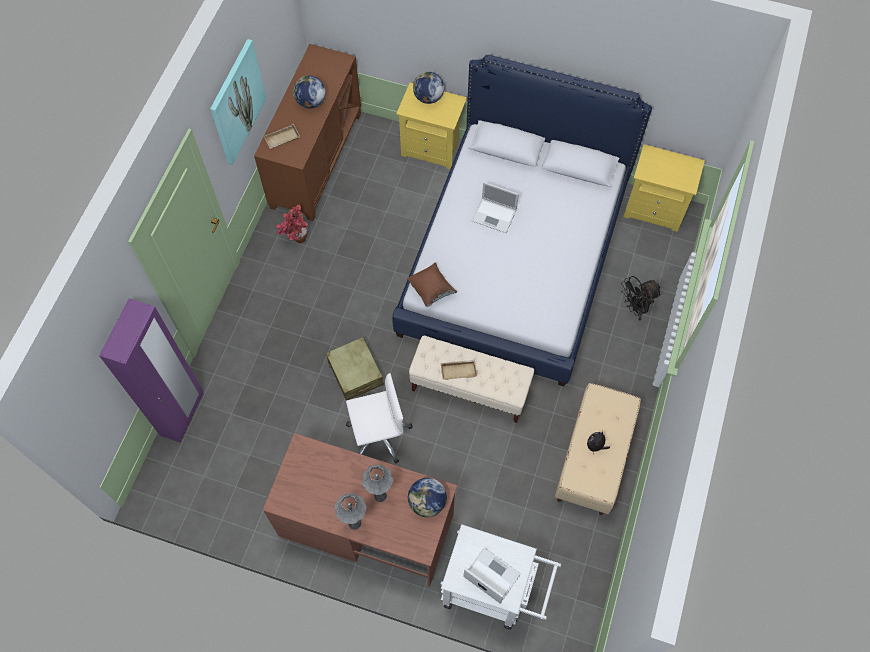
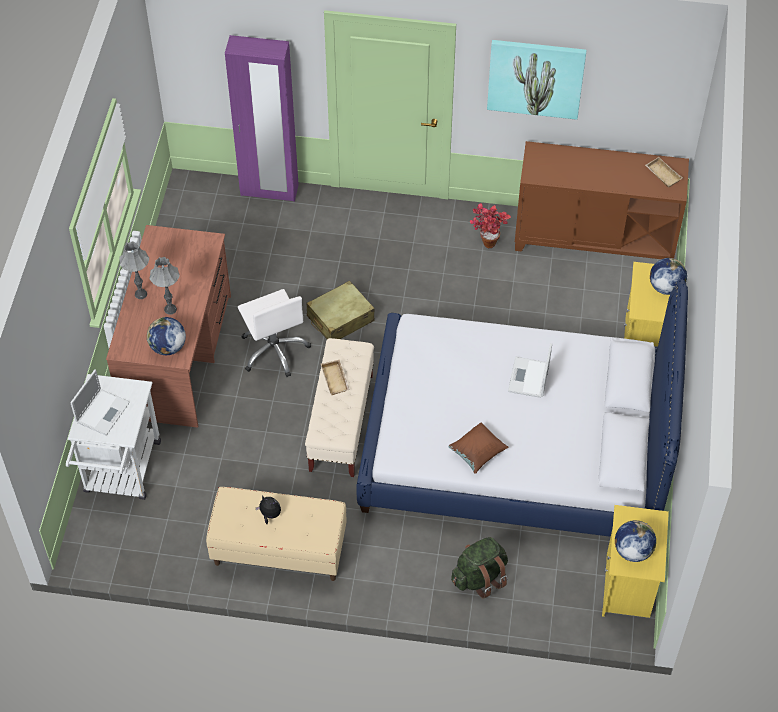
camera: 80 degrees right, 10 degrees down
beige tray [264,124,300,149] -> beige tray moved to [645,157,683,187]
globe [293,75,326,108] -> globe moved to [615,520,656,562]
brown pillow [407,263,457,307] -> brown pillow moved to [448,423,508,474]
black fan [621,276,662,320] -> green backpack [451,537,508,599]

